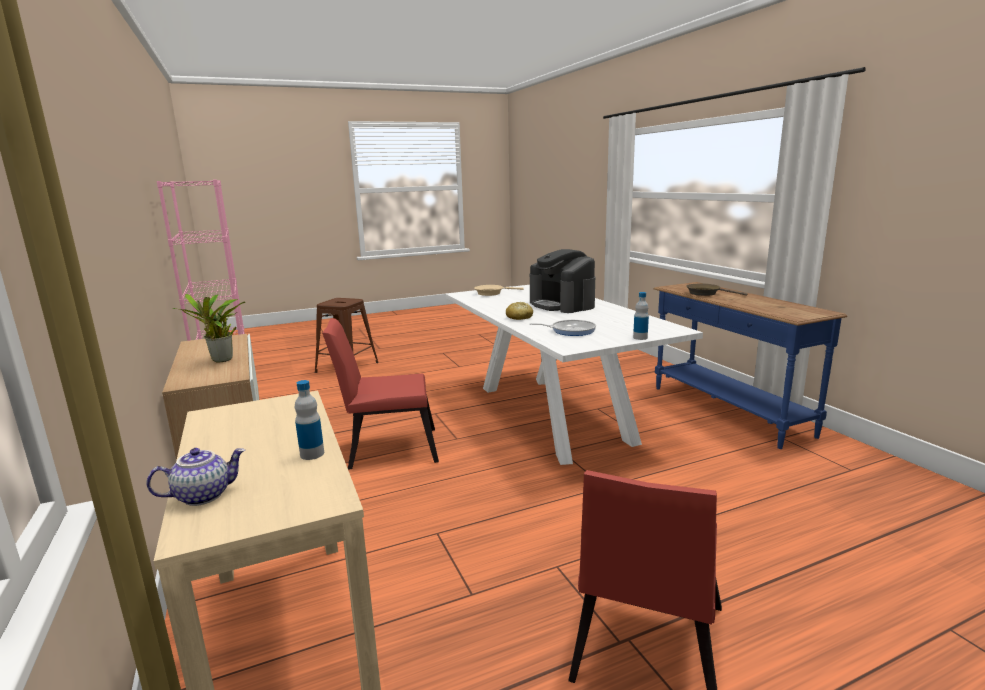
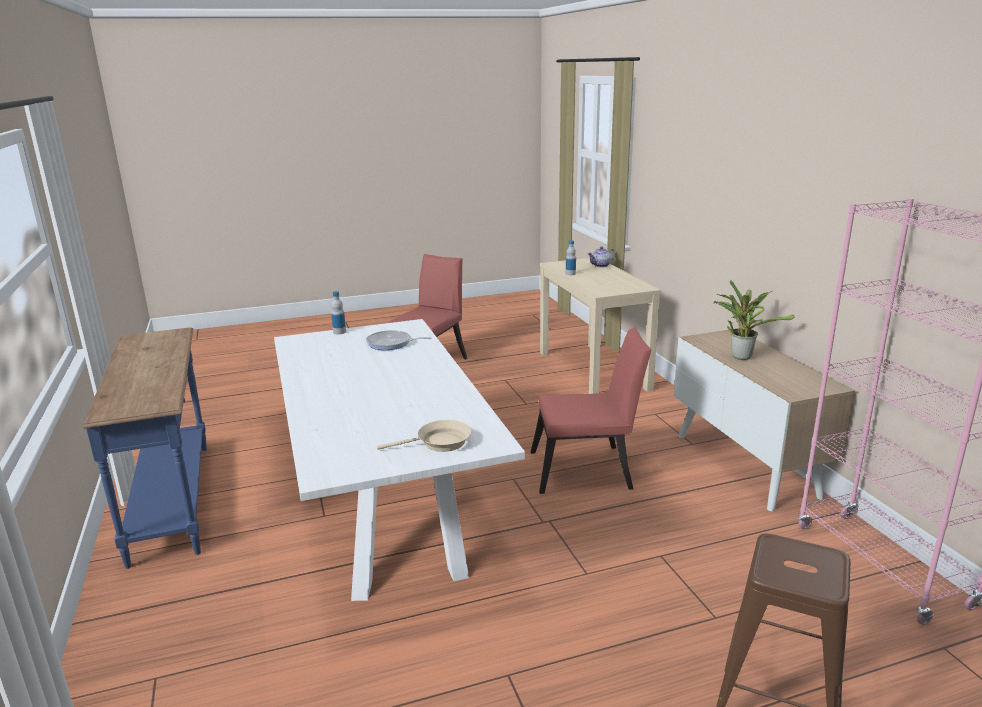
camera: 175 degrees left, 5 degrees up
bread [506,302,533,320] -> none
coffee machine [530,249,595,313] -> none
brown frying pan [686,284,748,296] -> none

